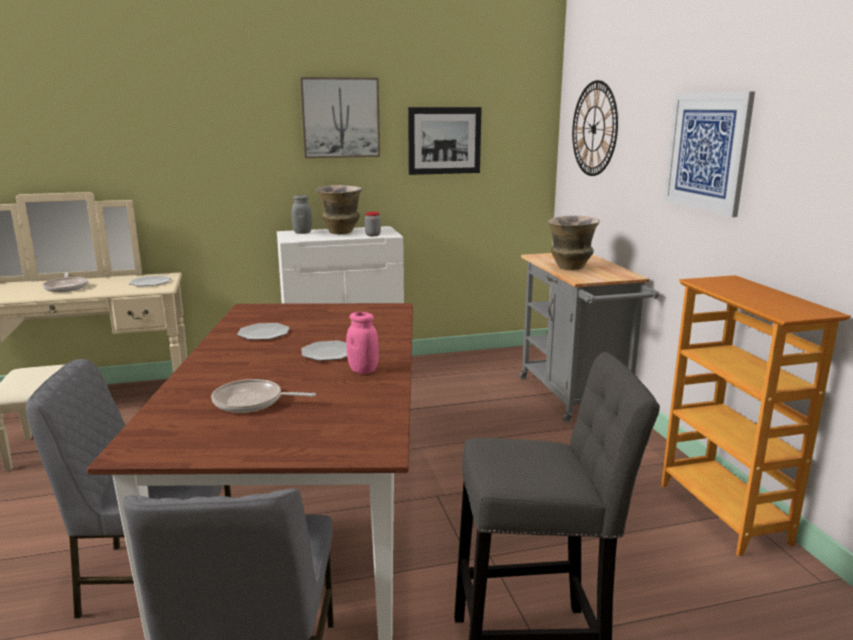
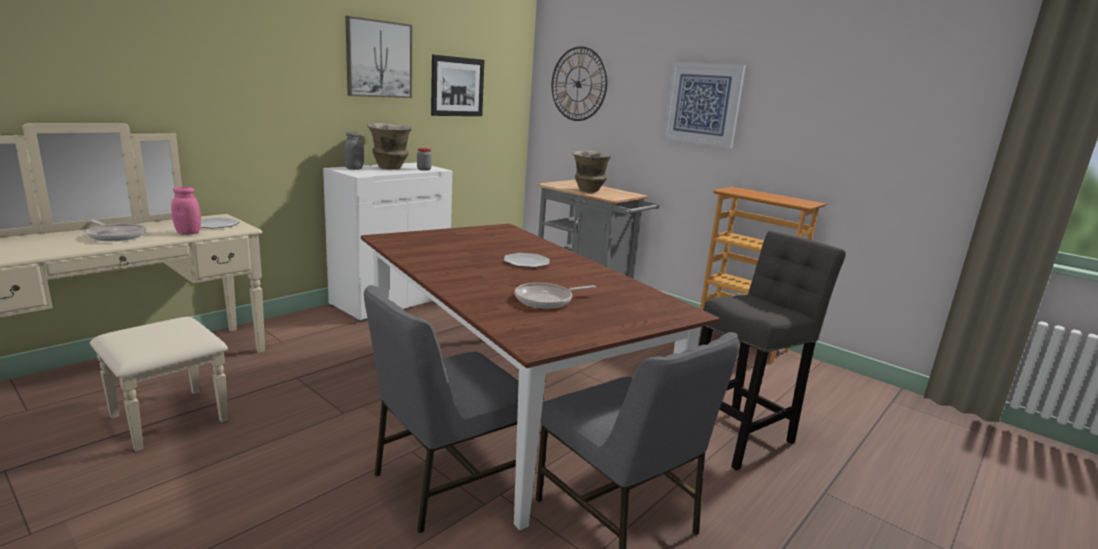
camera: 35 degrees left, 0 degrees up
plate [237,323,289,340] -> none
pink jar [346,312,379,374] -> pink jar moved to [171,187,201,235]

